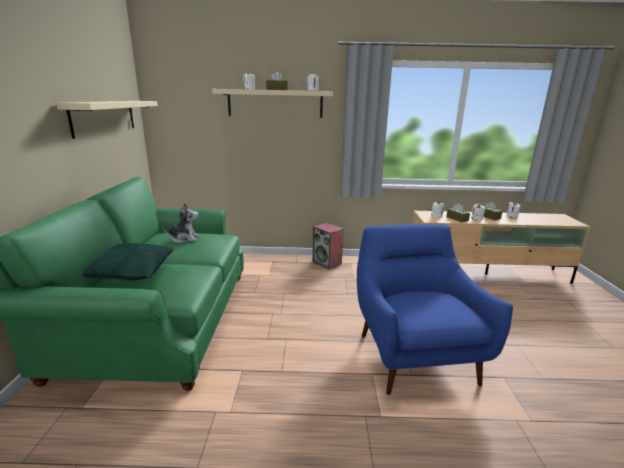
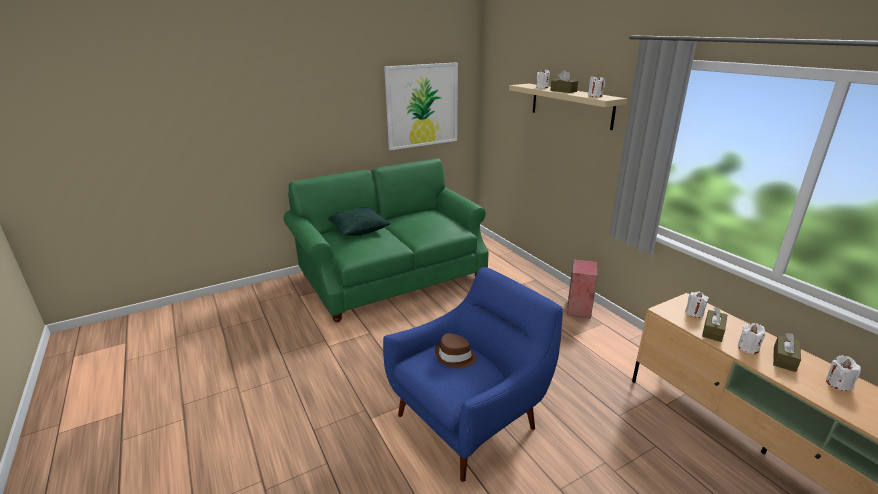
camera: 60 degrees right, 5 degrees up
beige shelf [56,101,158,139] -> picture [384,62,458,150]
plush toy [163,203,199,243] -> none
none -> brown hat [435,333,477,368]

